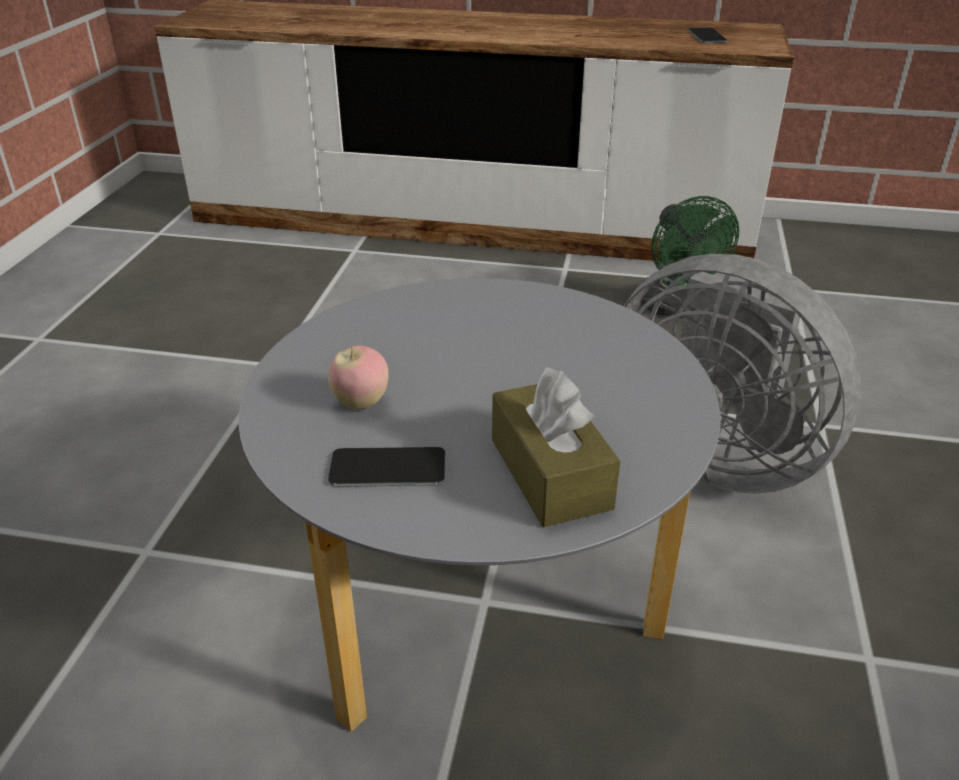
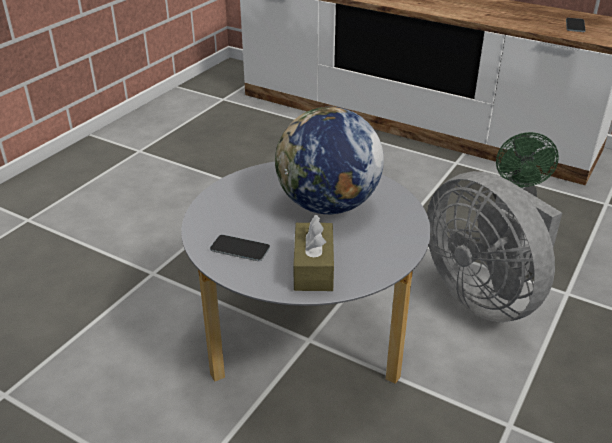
camera: 20 degrees right, 0 degrees up
apple [328,346,388,409] -> none
none -> globe [275,107,384,215]

